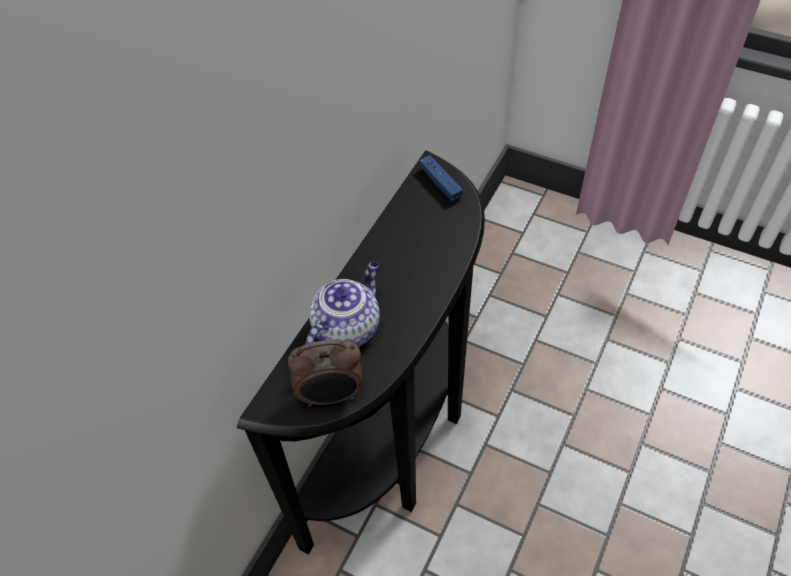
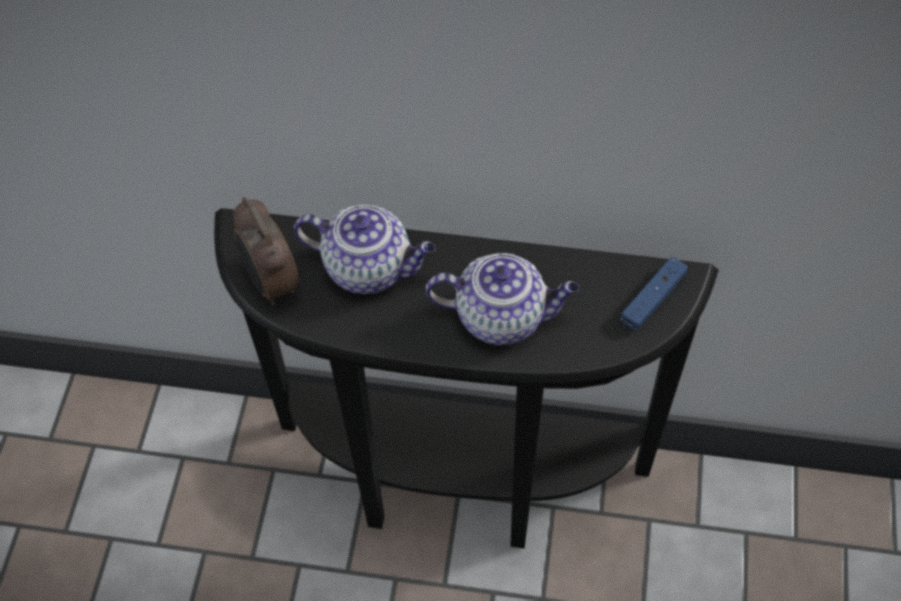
camera: 70 degrees right, 5 degrees up
none -> teapot [425,253,579,345]

